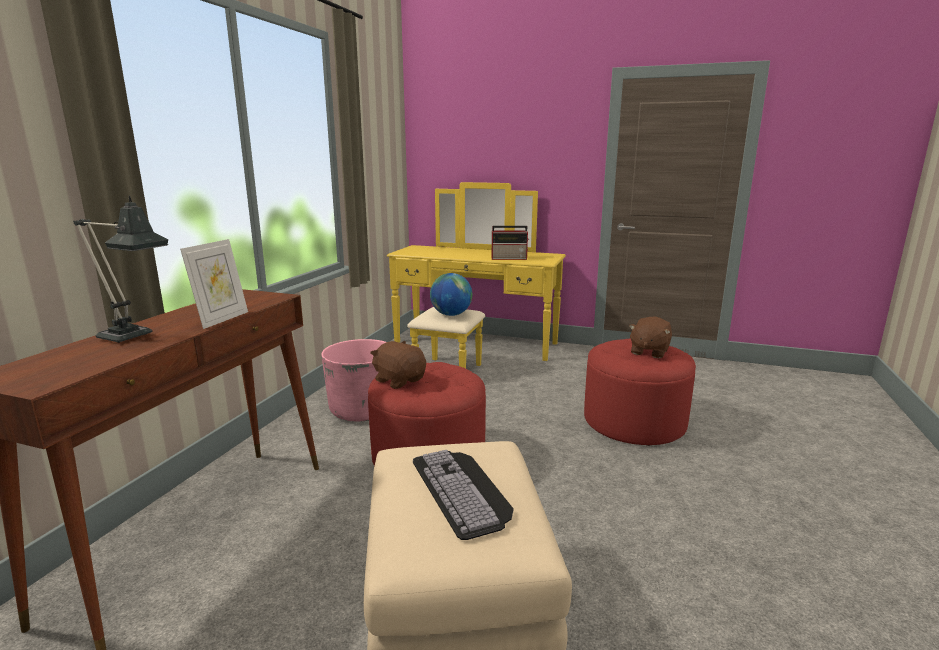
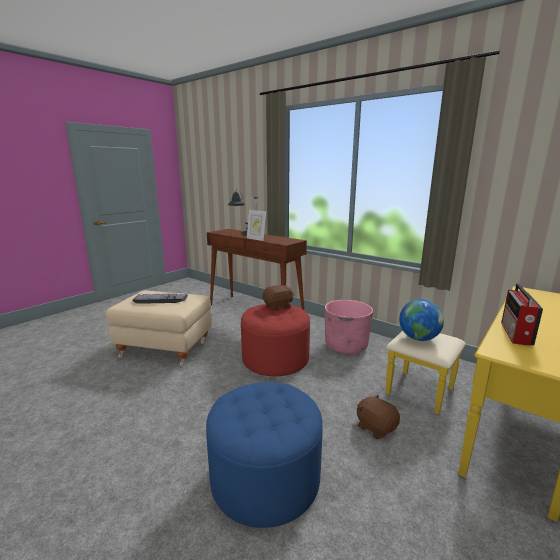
camera: 110 degrees right, 0 degrees up
red ottoman [584,338,696,446] -> blue ottoman [206,382,323,528]
brown plush toy [629,317,672,358] -> brown plush toy moved to [357,395,400,439]

